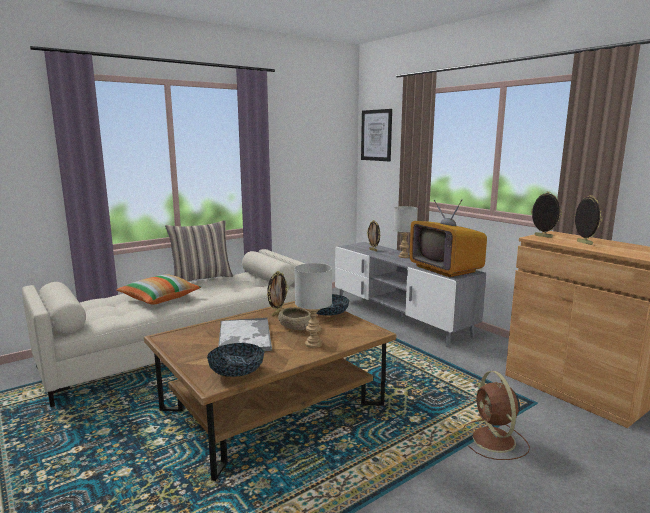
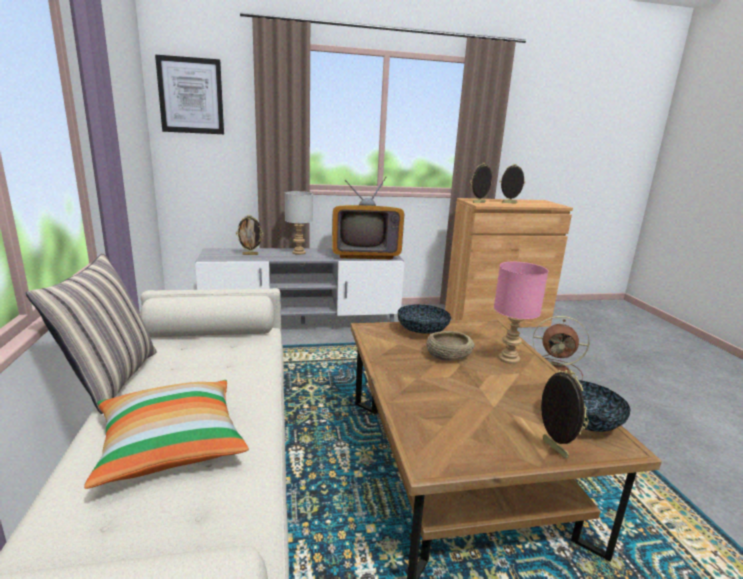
camera: 65 degrees left, 5 degrees up
tray [218,318,272,351] -> none
picture frame [267,271,289,316] -> picture frame moved to [541,369,589,459]
grey table lamp [294,263,332,348] -> pink table lamp [494,262,548,364]

